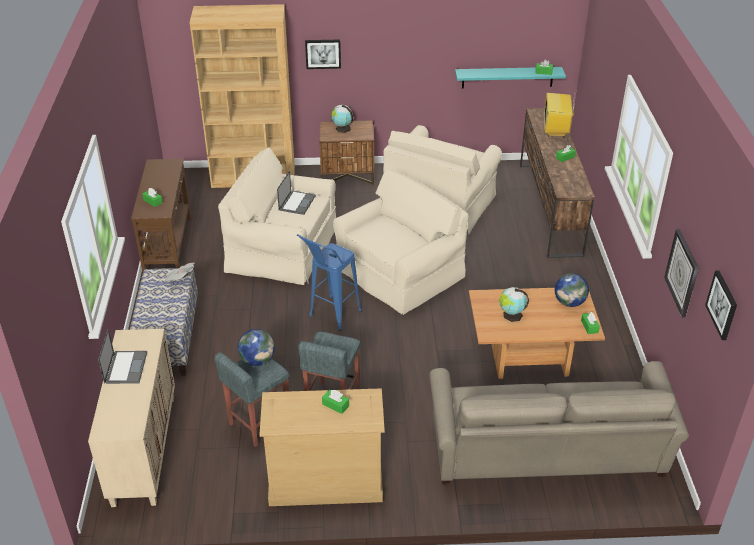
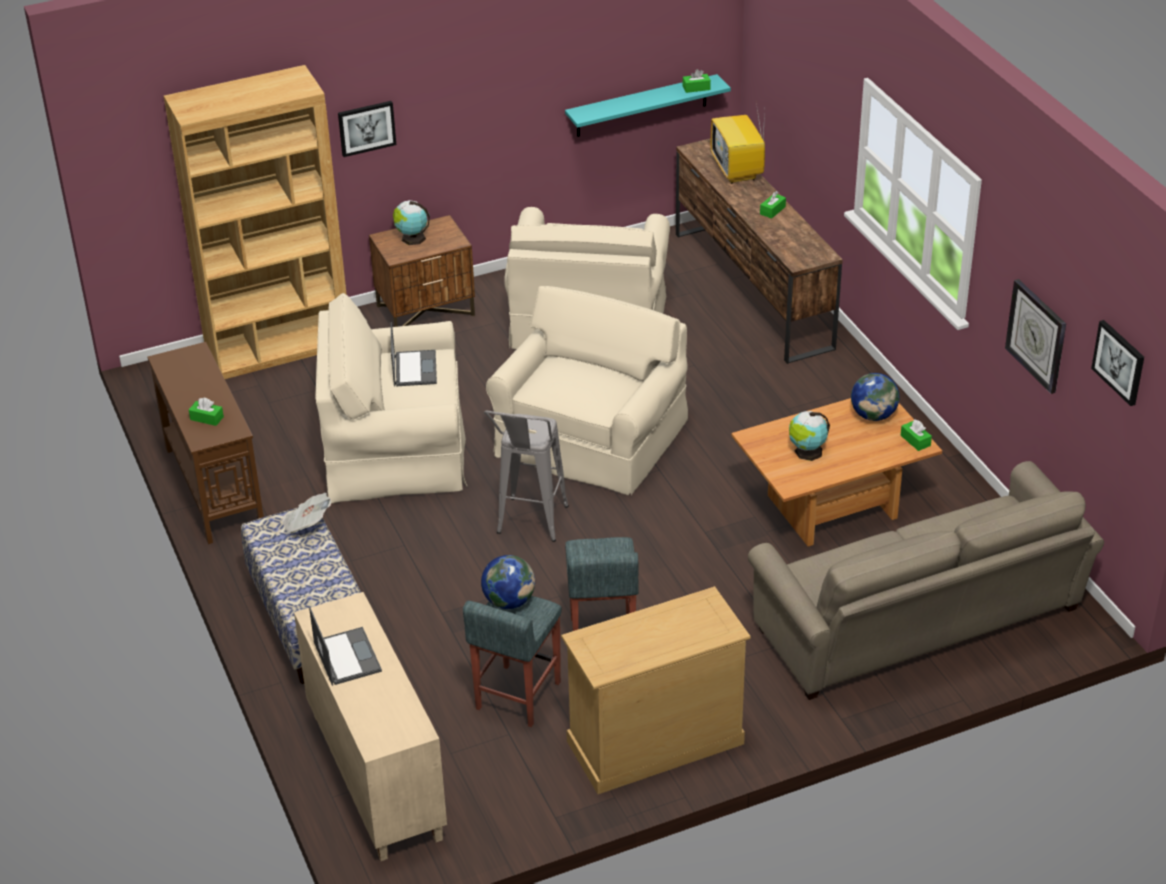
camera: 20 degrees left, 0 degrees up
blue stool [297,234,362,331] -> grey stool [484,411,569,542]
green tissue box [322,390,349,414] -> none

